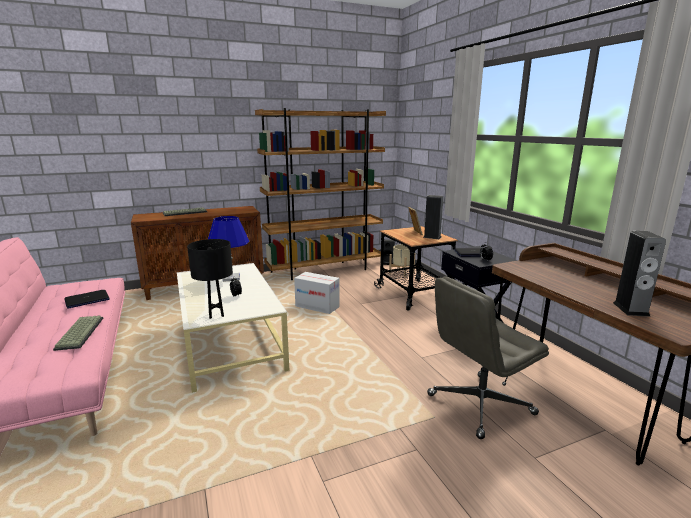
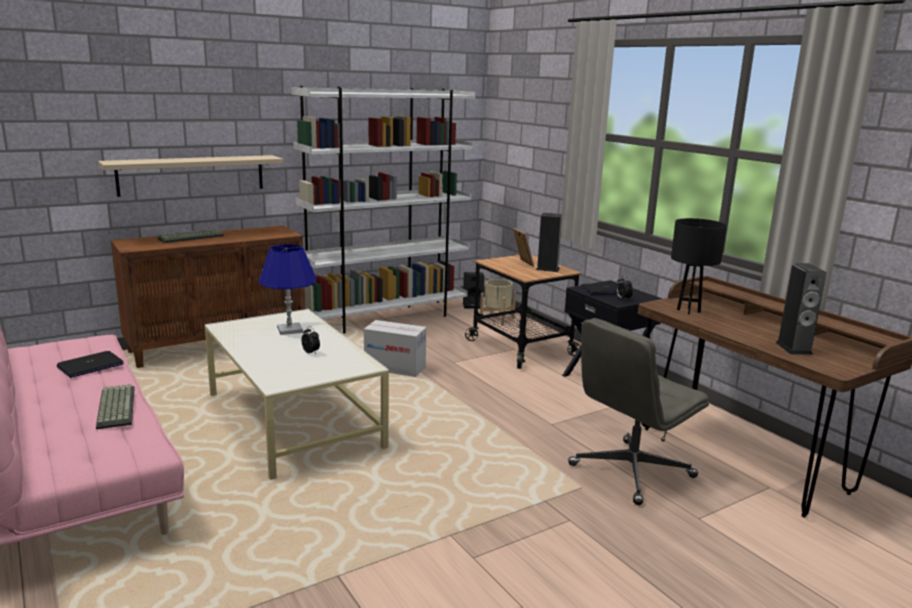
camera: 10 degrees left, 0 degrees up
black table lamp [187,239,233,319] -> black table lamp moved to [671,218,727,315]
brown bookcase [255,108,386,280] -> white bookcase [291,86,475,333]
none -> beige shelf [98,155,283,197]

